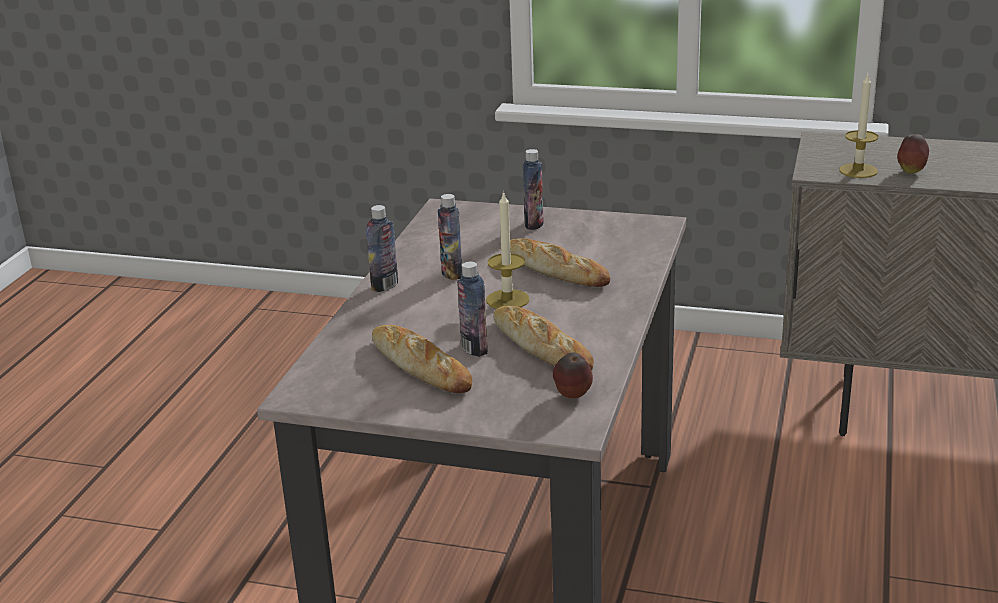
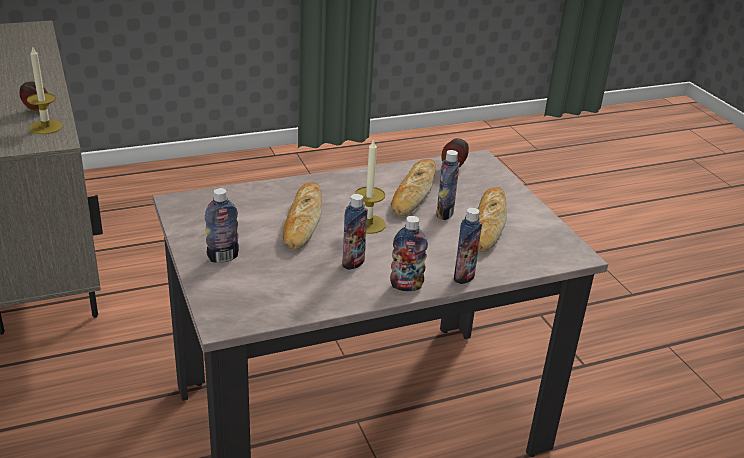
camera: 130 degrees left, 5 degrees up
none -> bottle [454,208,482,284]

